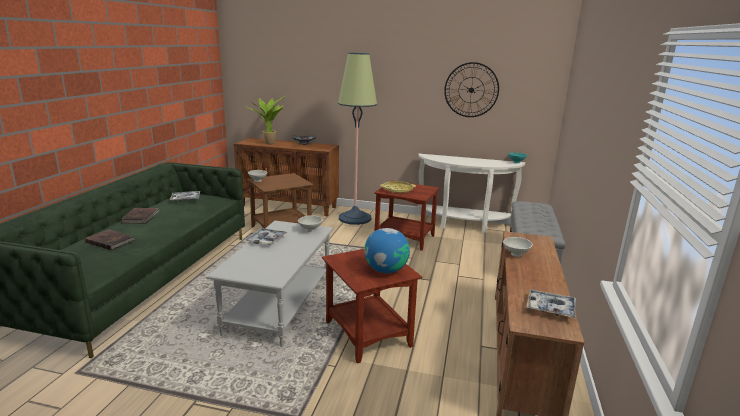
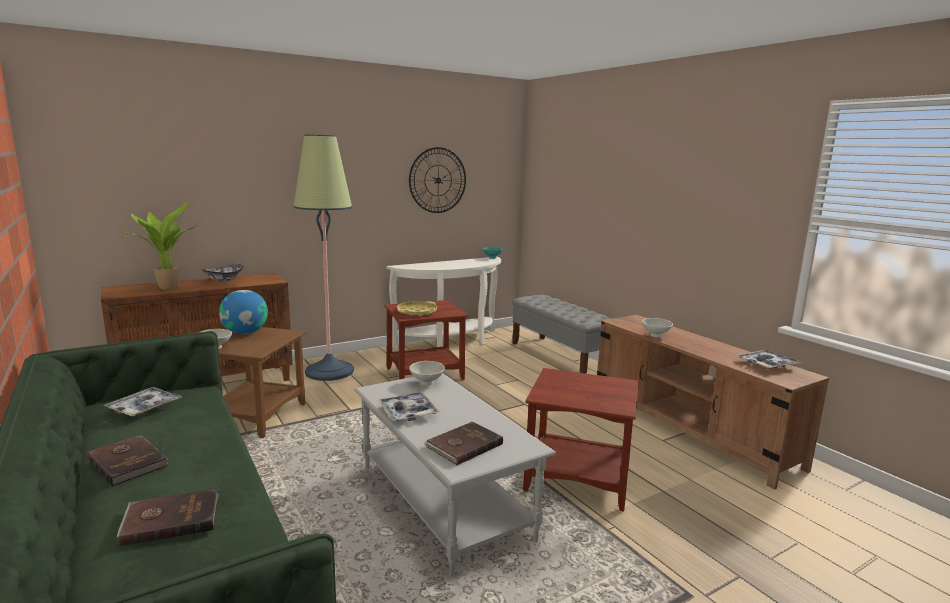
camera: 45 degrees left, 5 degrees down
globe [364,228,410,273] -> globe moved to [219,290,268,334]
none -> brown book [424,422,503,465]

